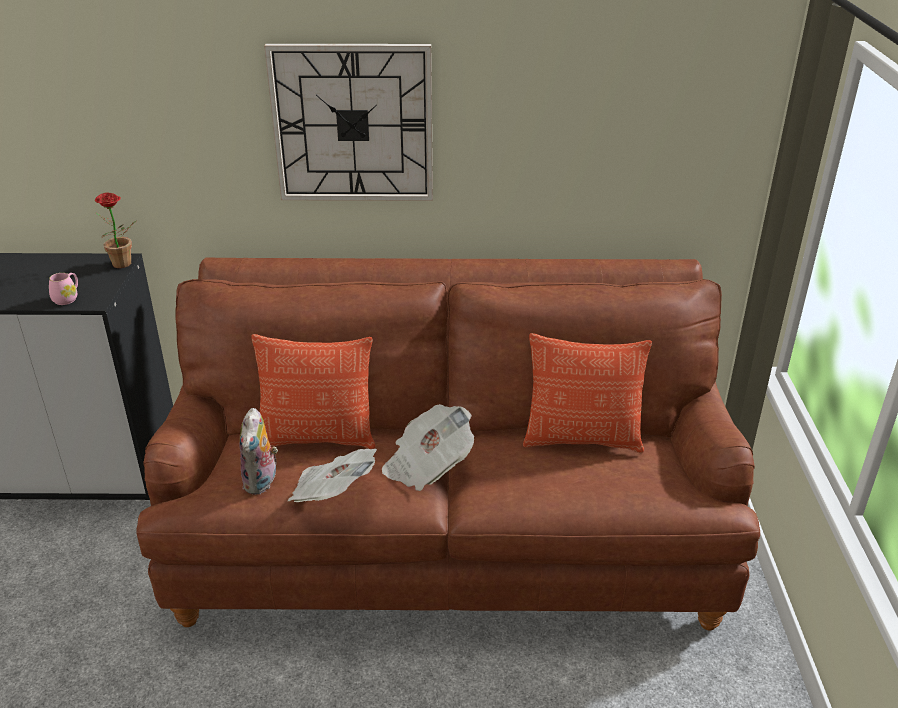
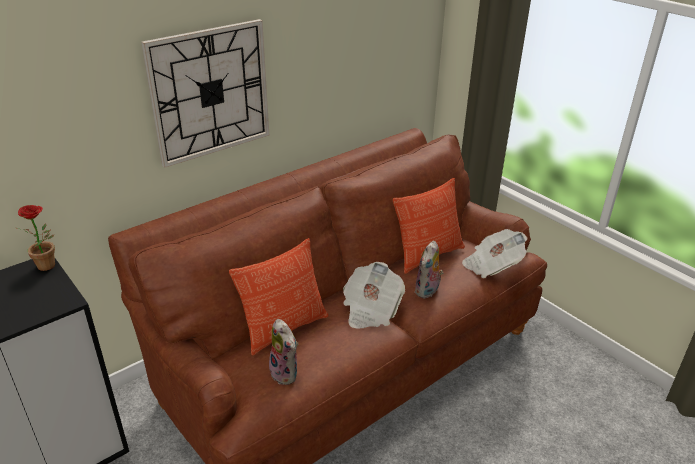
camera: 40 degrees left, 0 degrees up
pink mug [49,273,78,305] -> none
newspaper [288,449,377,502] -> newspaper moved to [462,229,528,278]
none -> plush toy [415,241,443,299]

